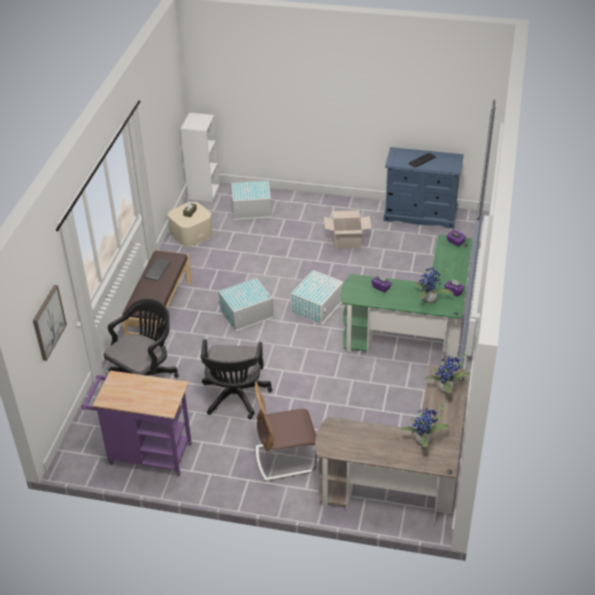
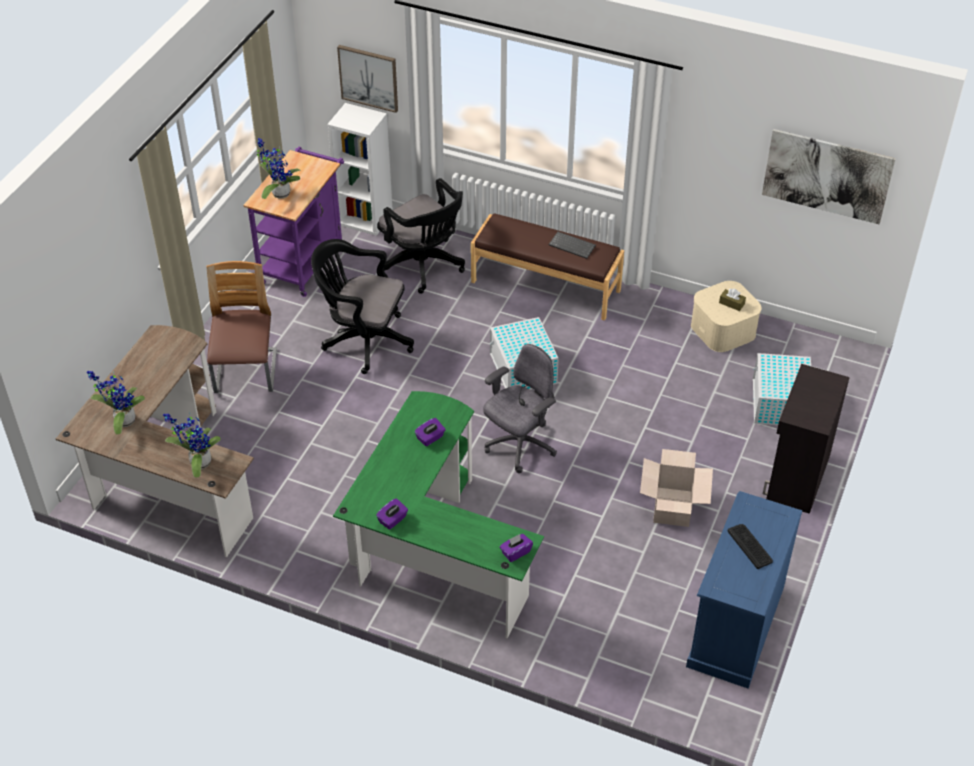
camera: 100 degrees right, 5 degrees up
white bookcase [181,113,220,202] -> white bookcase moved to [327,103,393,236]
white storage box [291,270,344,325] -> grey office chair [483,344,557,473]
potted plant [414,268,454,303] -> potted plant moved to [257,138,300,199]
none -> picture [762,129,896,224]
none -> black cabinet [763,364,850,514]

